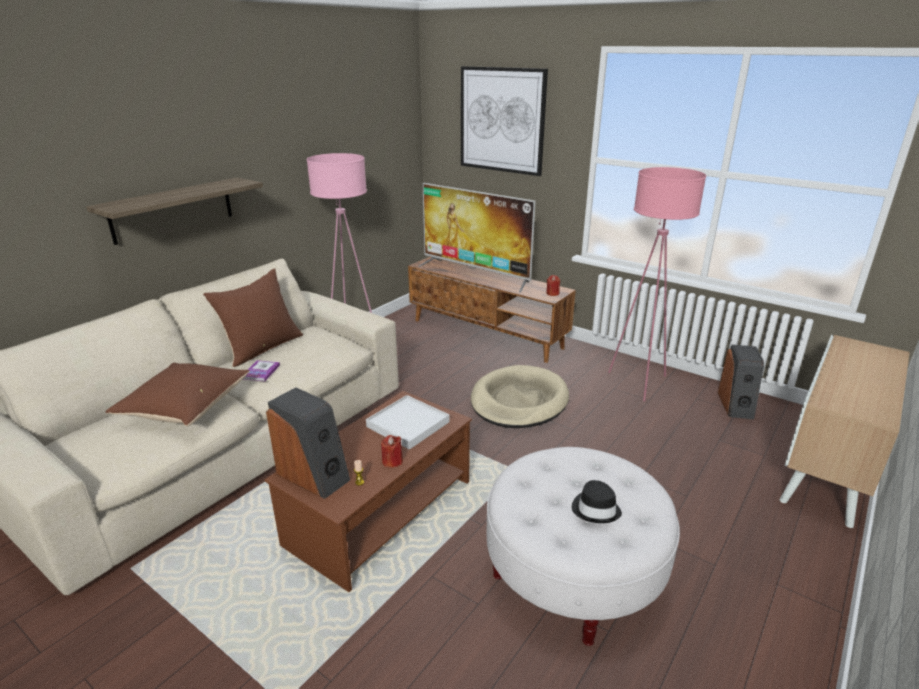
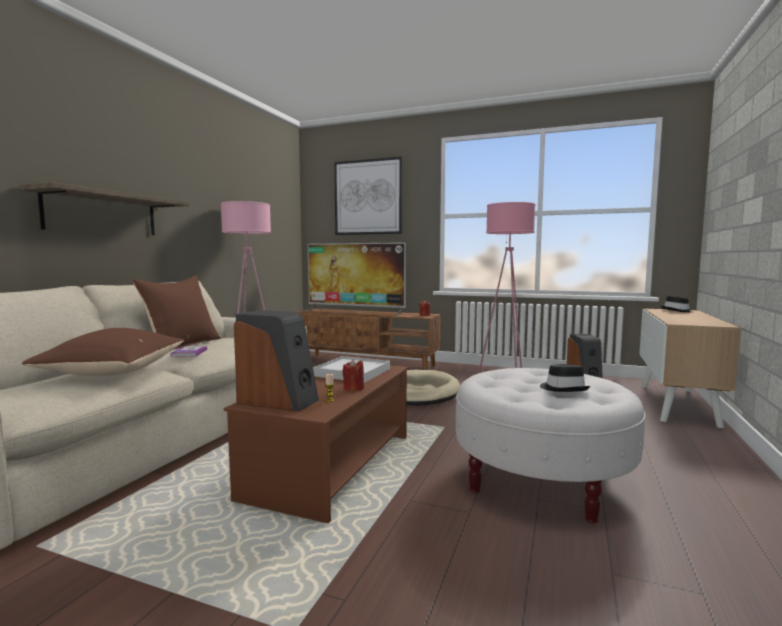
camera: 15 degrees left, 20 degrees down
none -> black hat [661,296,692,312]

